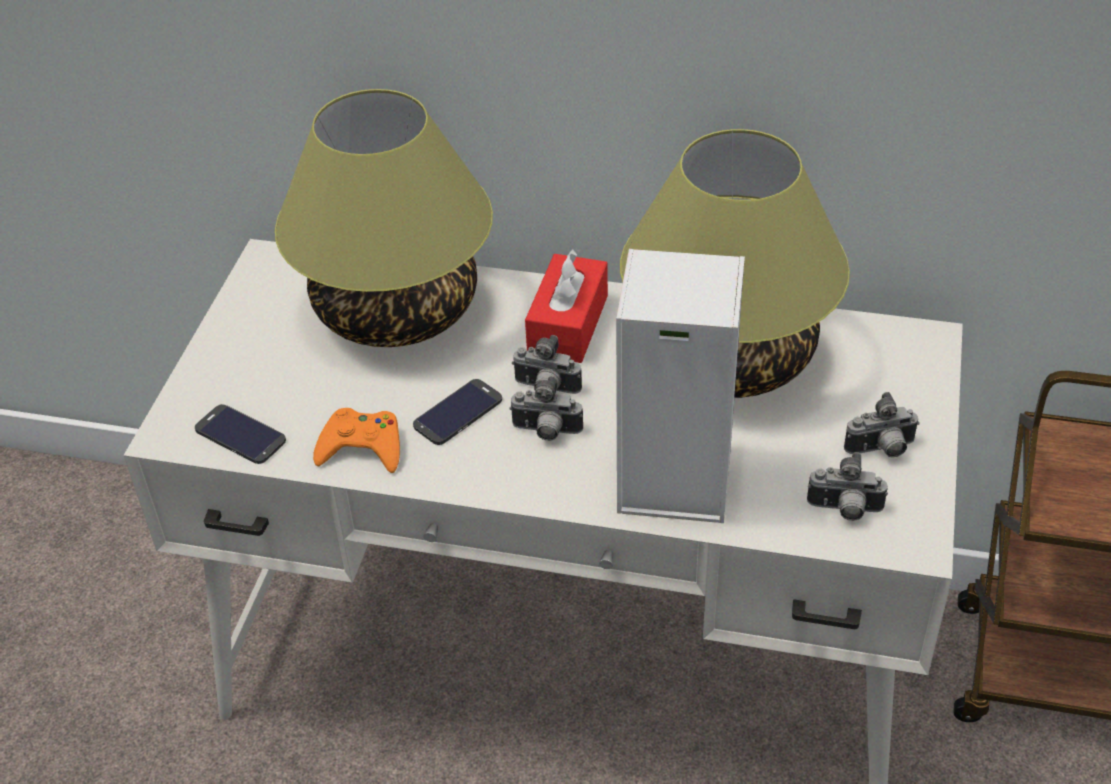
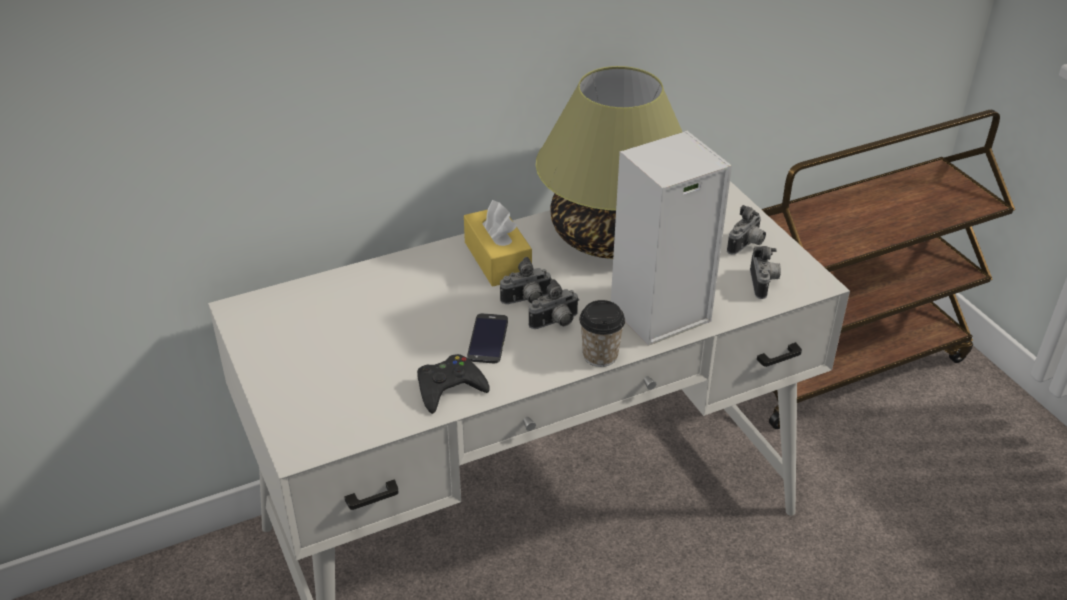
camera: 40 degrees left, 5 degrees down
phone [195,404,286,464] -> none
table lamp [275,89,493,347] -> none
orange game controller [313,408,400,473] -> black game controller [417,354,490,414]
red tissue box [525,248,608,363] -> yellow tissue box [464,200,532,287]
camera [807,452,888,521] -> camera turned 60 degrees counterclockwise [750,246,781,299]
none -> cup [579,300,625,367]

